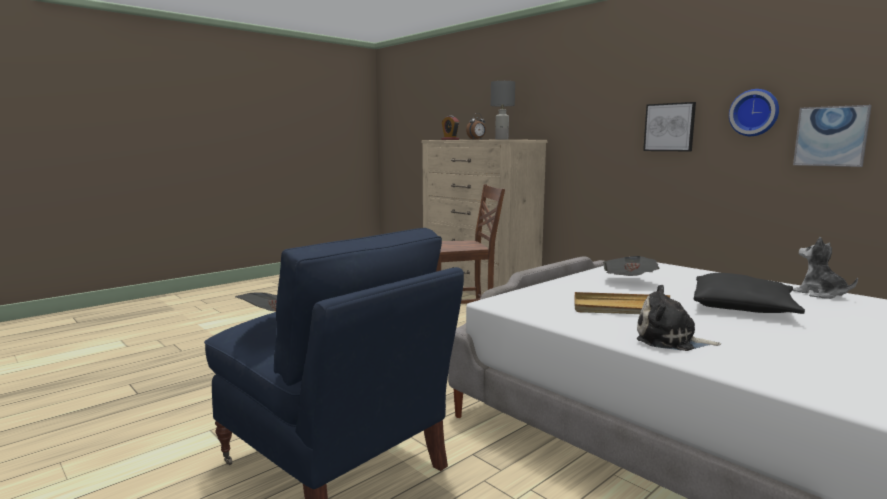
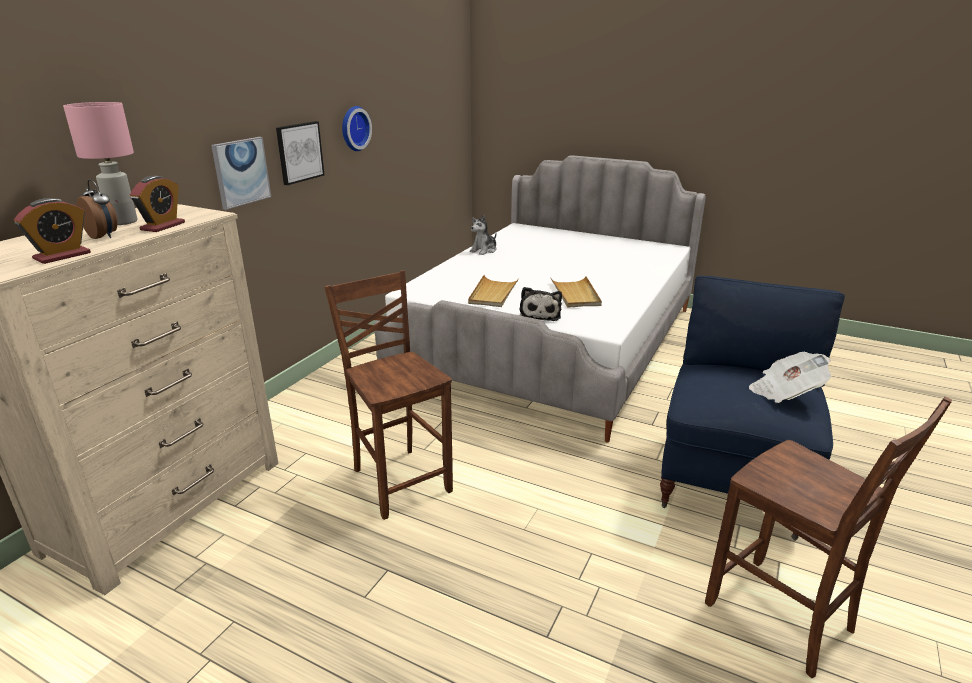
camera: 110 degrees left, 15 degrees up
grey table lamp [491,81,515,140] -> pink table lamp [63,102,138,225]
newspaper [603,256,659,276] -> beige tray [468,275,519,307]
plush toy [637,285,721,351] -> plush toy moved to [520,287,562,321]
black pillow [694,273,805,314] -> none
picture [793,105,872,167] -> picture moved to [211,137,271,210]
none -> alarm clock [130,176,185,232]
none -> brown chair [705,397,952,678]

